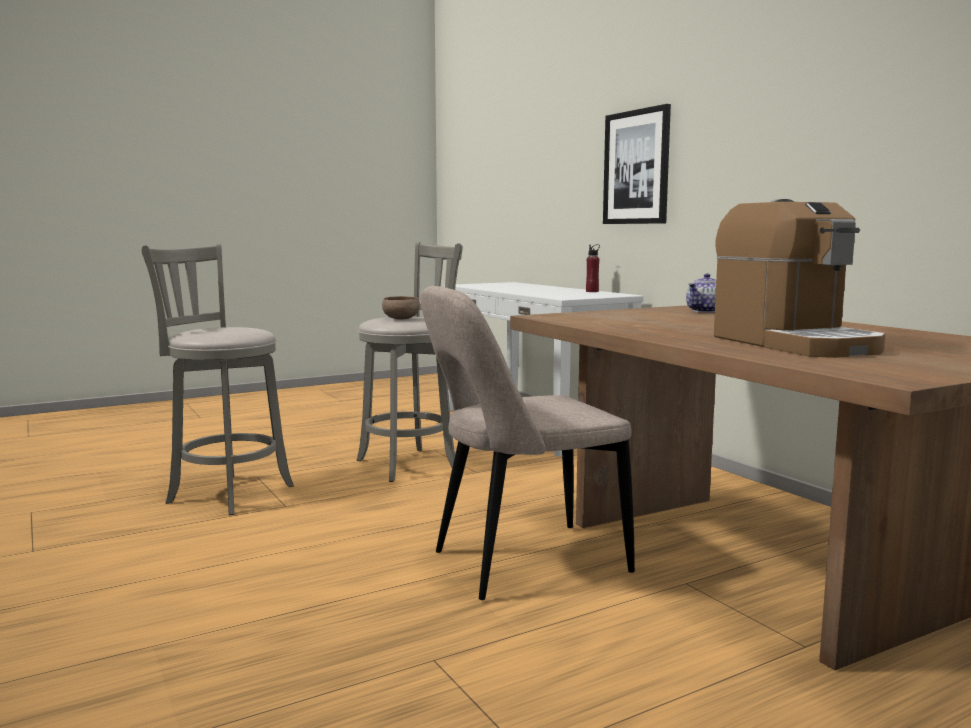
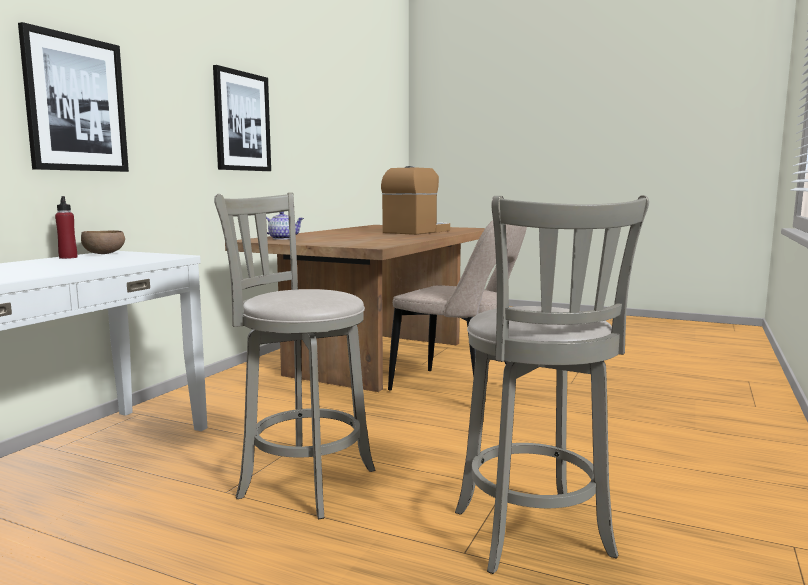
camera: 125 degrees left, 0 degrees up
brown bowl [382,296,420,320] -> brown bowl moved to [81,230,125,254]
none -> picture [213,65,271,171]

